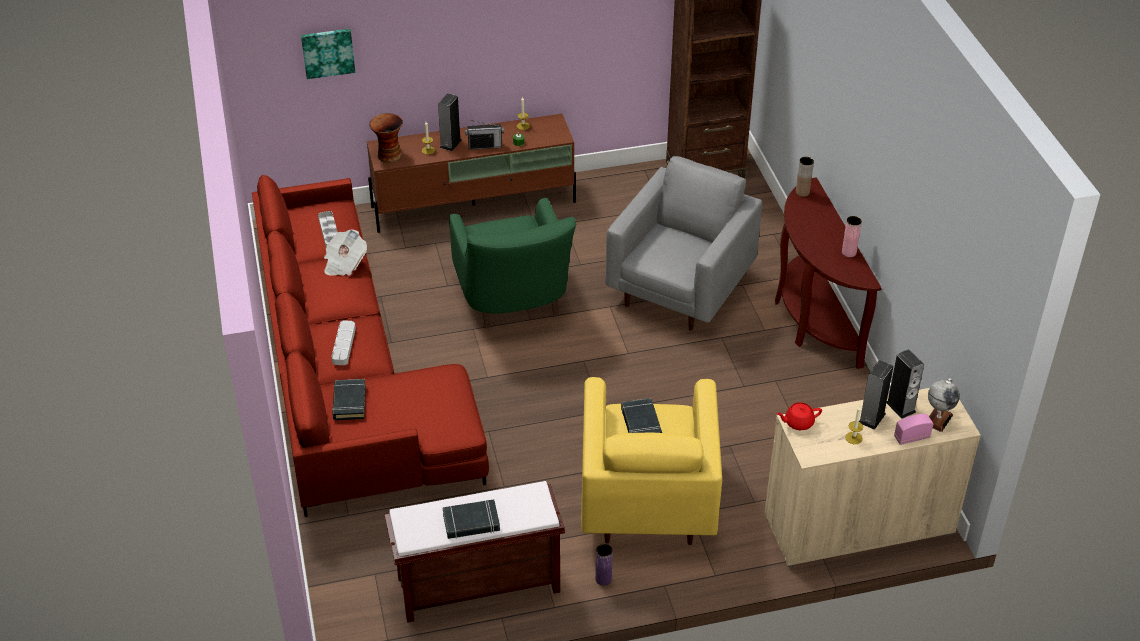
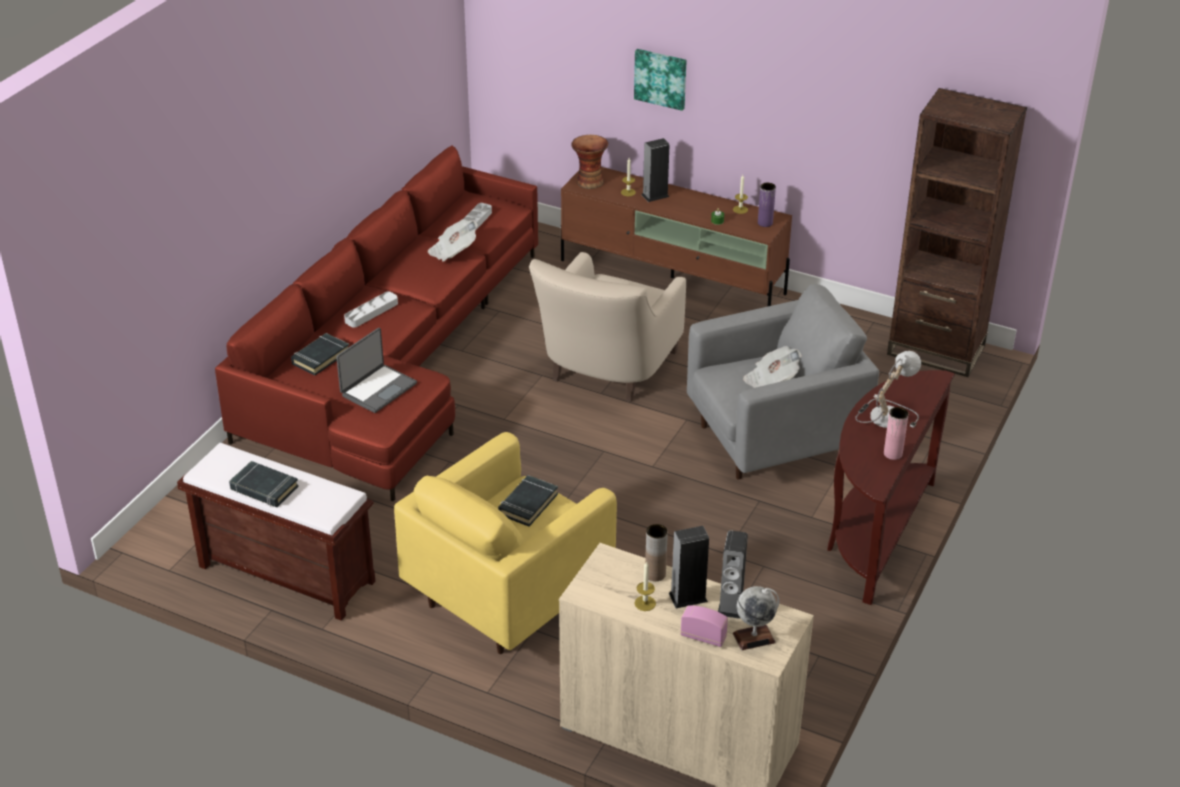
camera: 40 degrees right, 5 degrees down
picture [301,29,355,79] -> picture moved to [634,49,687,111]
green armchair [449,198,577,329] -> beige armchair [529,252,686,402]
radio [465,120,504,150] -> none
purple vase [595,544,613,586] -> purple vase moved to [758,183,776,227]
red teapot [777,402,822,430] -> none
brown vase [796,157,814,197] -> brown vase moved to [645,524,668,581]
none -> laptop [336,328,417,413]
none -> newspaper [743,346,802,388]
none -> table lamp [855,351,921,428]

